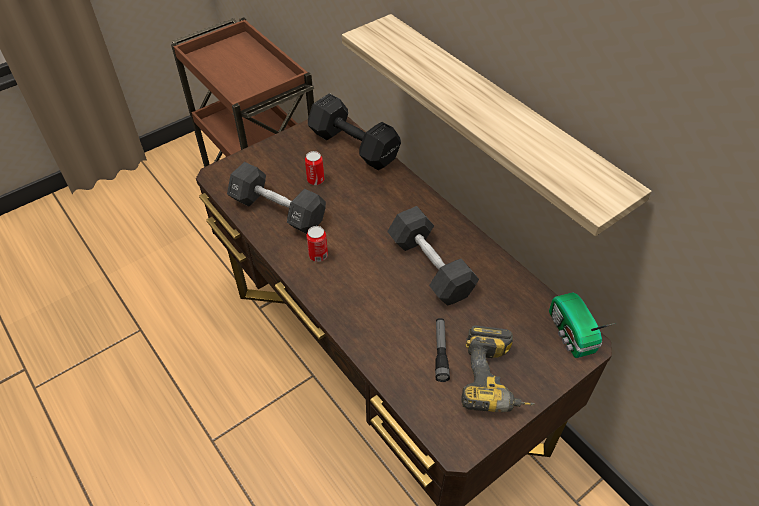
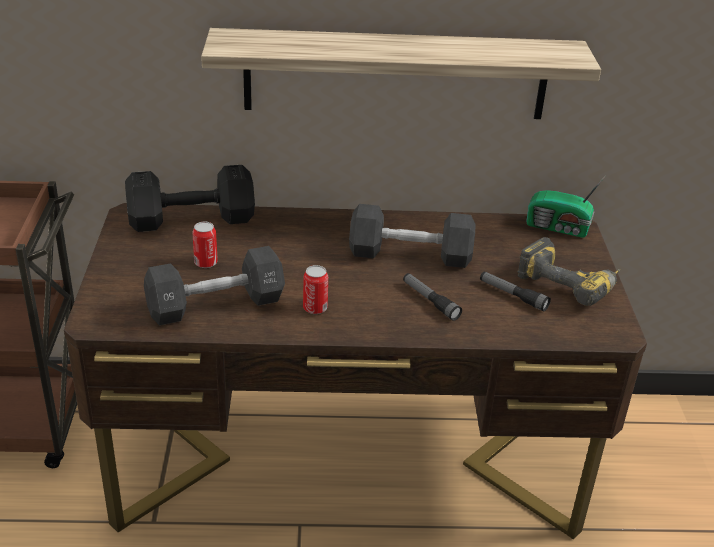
camera: 55 degrees left, 15 degrees down
none -> flashlight [403,273,462,321]

